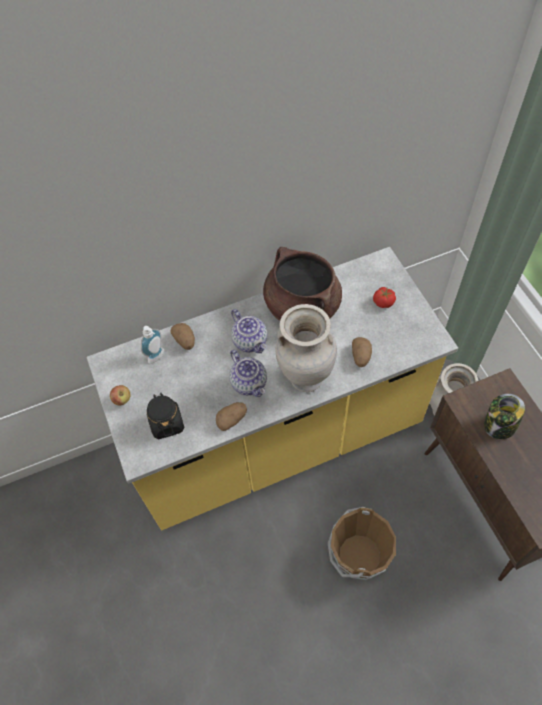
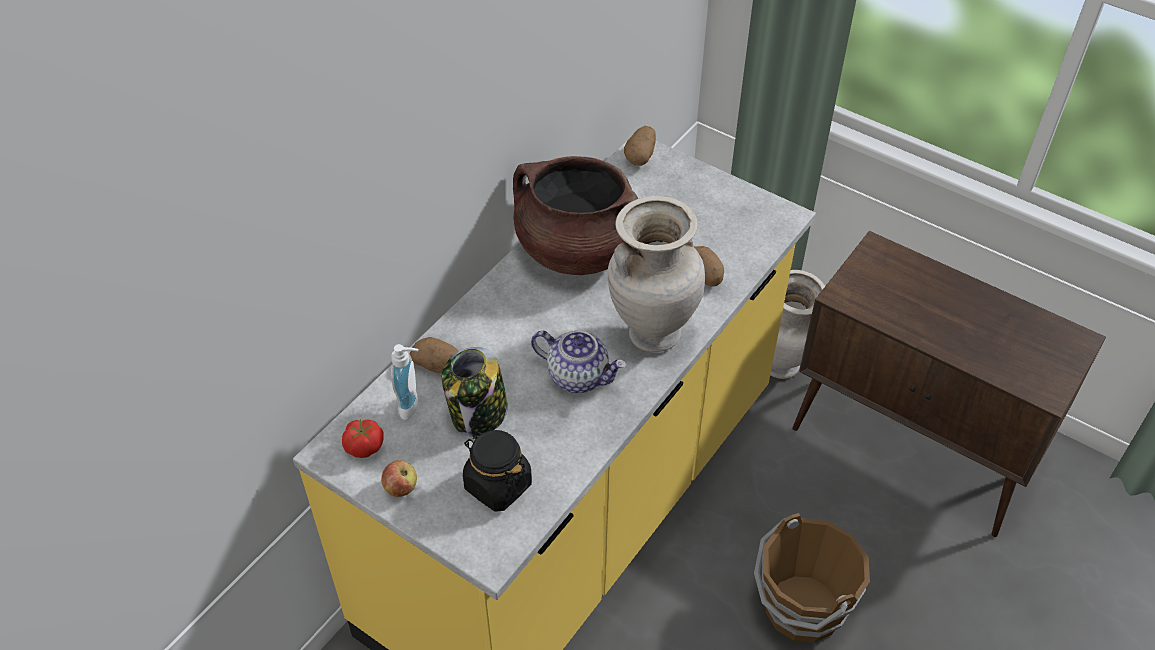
camera: 35 degrees left, 10 degrees down
potato [216,402,247,431] -> potato moved to [624,126,656,166]
teapot [231,309,267,353] -> none
tomato [373,287,396,308] -> tomato moved to [342,419,384,458]
jar [484,394,525,439] -> jar moved to [442,347,508,436]

